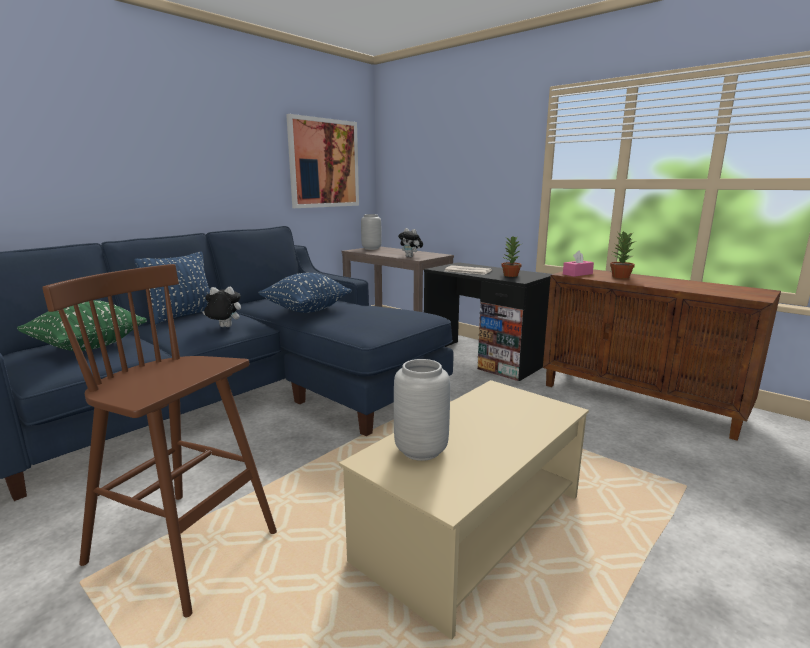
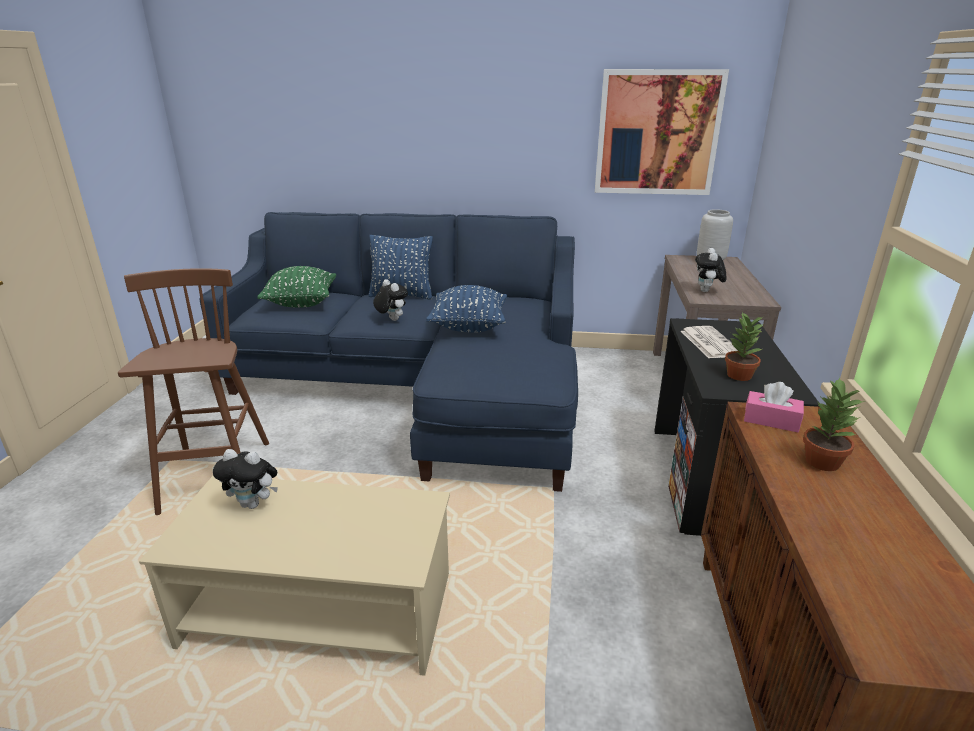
camera: 55 degrees right, 10 degrees up
grey vase [394,359,450,461] -> plush toy [213,449,278,509]

